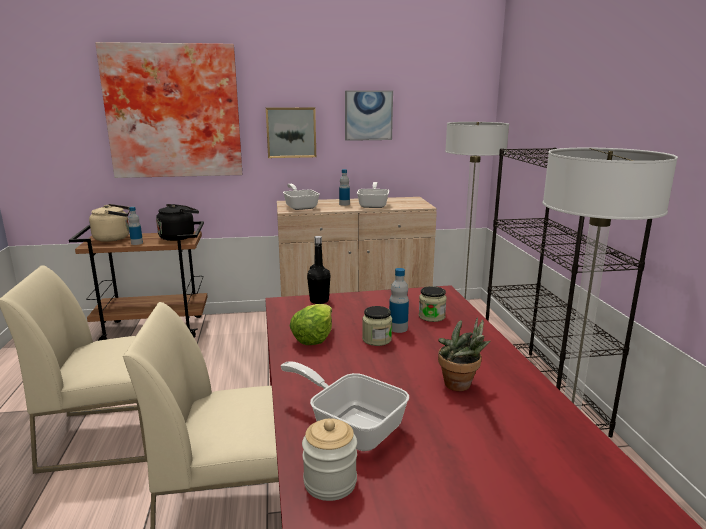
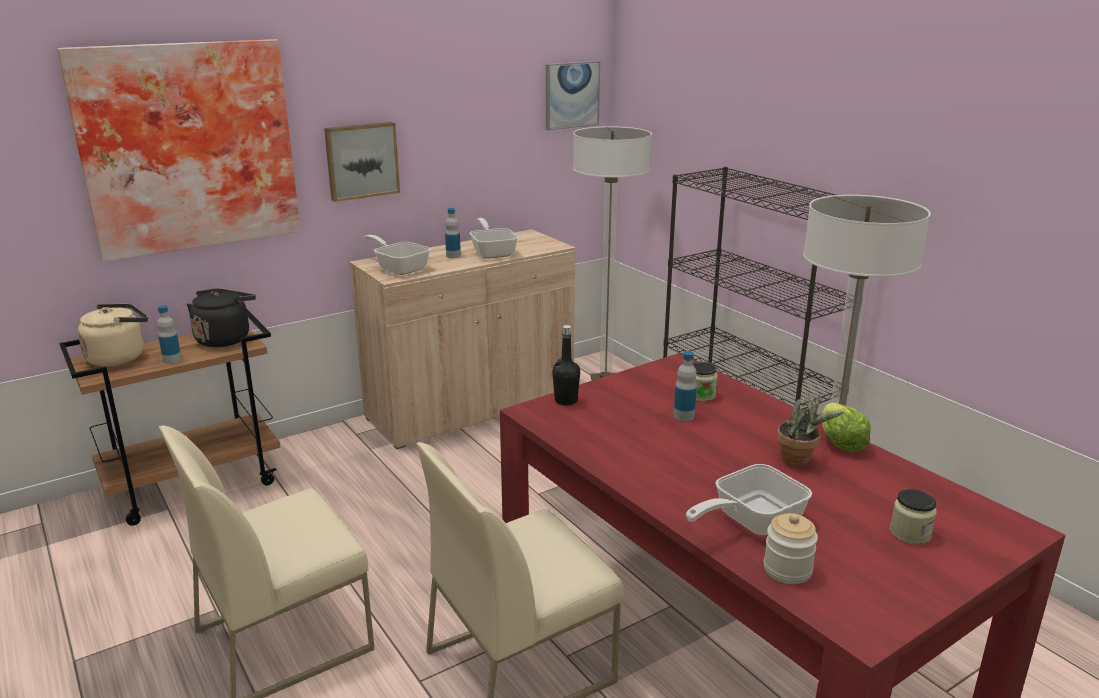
camera: 25 degrees left, 5 degrees up
frying pan [281,361,409,451] -> frying pan turned 45 degrees counterclockwise [686,464,812,535]
lettuce [290,304,332,345] -> lettuce moved to [822,403,871,452]
picture [345,91,393,141] -> picture moved to [546,61,600,130]
jar [362,306,392,346] -> jar moved to [890,489,937,545]

